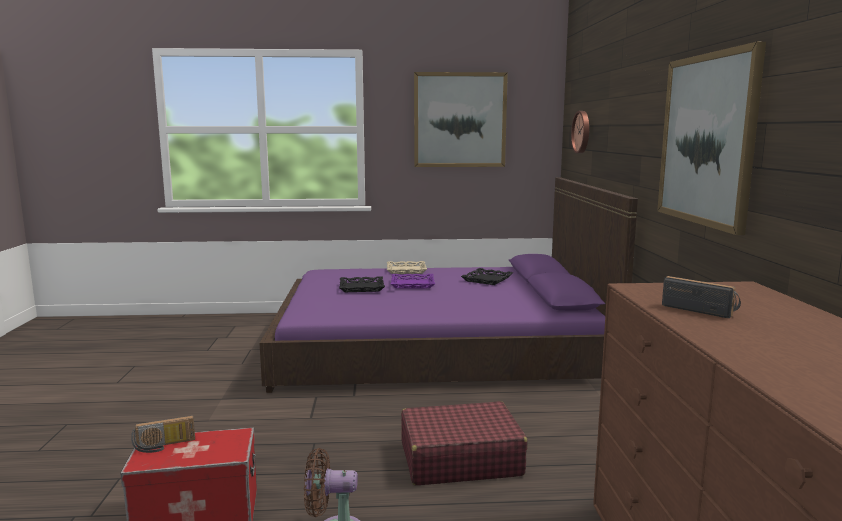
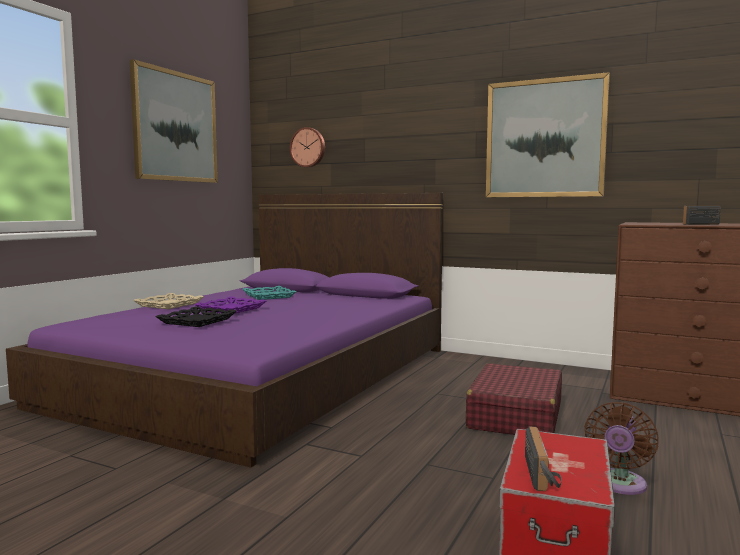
camera: 60 degrees left, 5 degrees down
black tray [461,268,513,285] -> turquoise tray [242,286,296,300]

